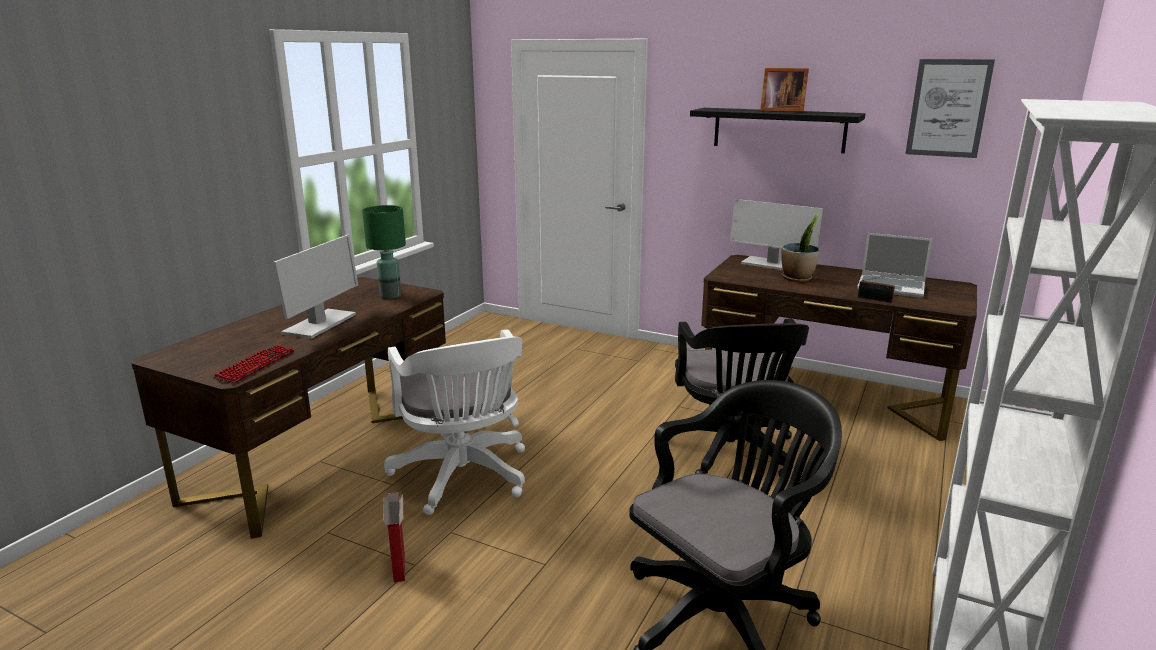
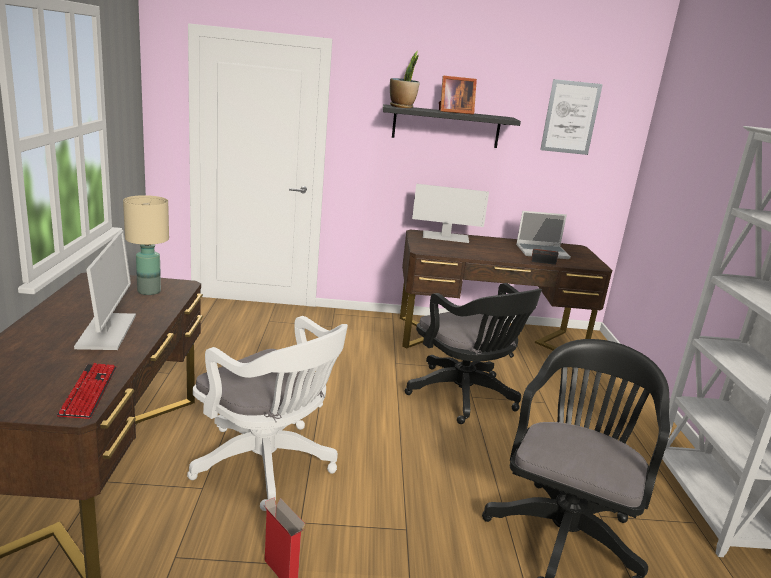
camera: 30 degrees left, 0 degrees up
green table lamp [362,205,406,299] -> beige table lamp [123,195,169,295]
potted plant [781,212,820,282] -> potted plant moved to [390,51,420,108]

